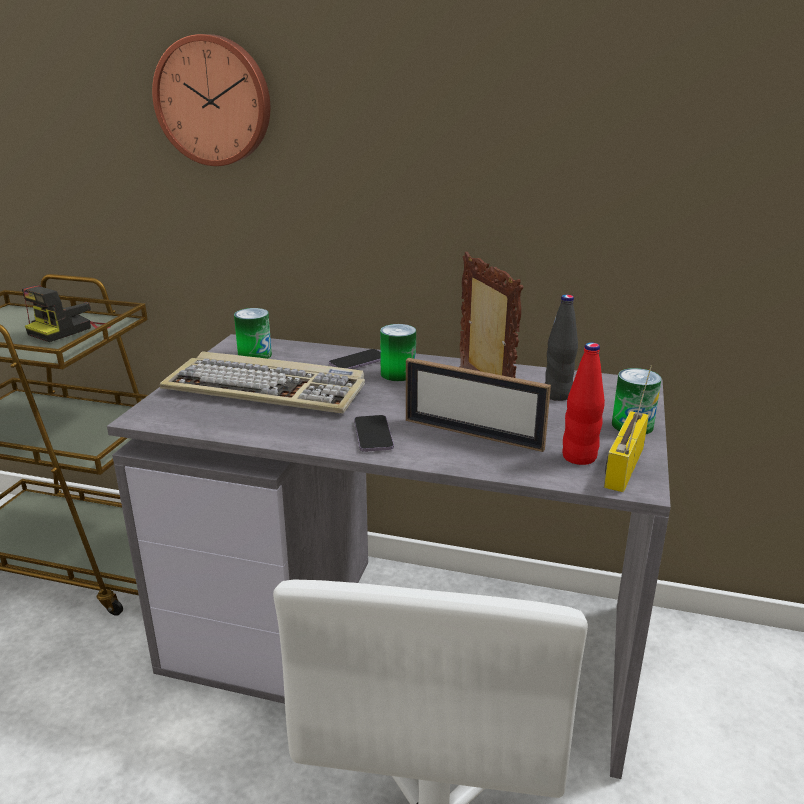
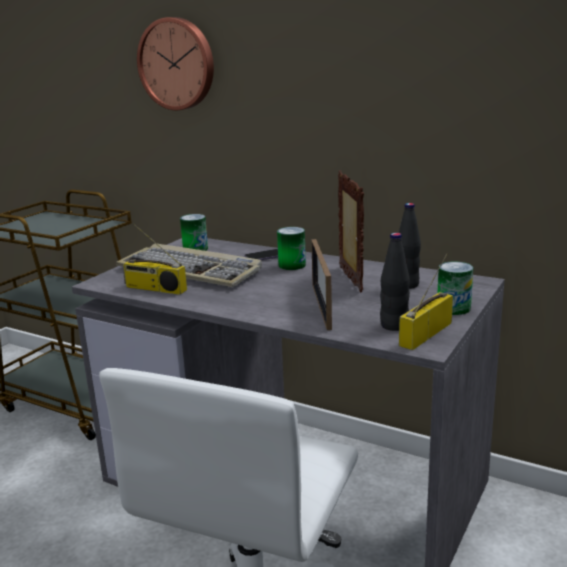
camera: 15 degrees right, 5 degrees down
camera [21,286,111,342] -> none
phone [354,415,394,452] -> none
picture frame [406,358,551,452] -> picture frame turned 45 degrees clockwise [311,239,332,330]
red bottle [562,343,605,465] -> black bottle [380,233,410,331]
none -> radio [122,224,187,295]

